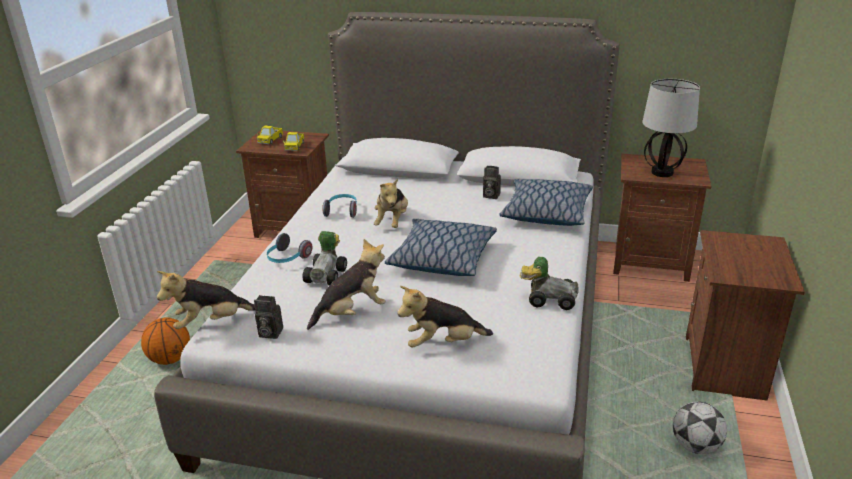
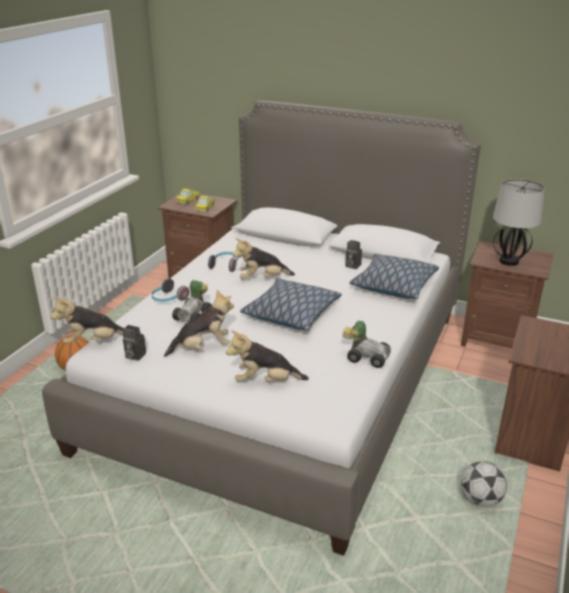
camera: 10 degrees right, 0 degrees up
plush toy [374,179,408,228] -> plush toy turned 60 degrees clockwise [233,238,295,279]

